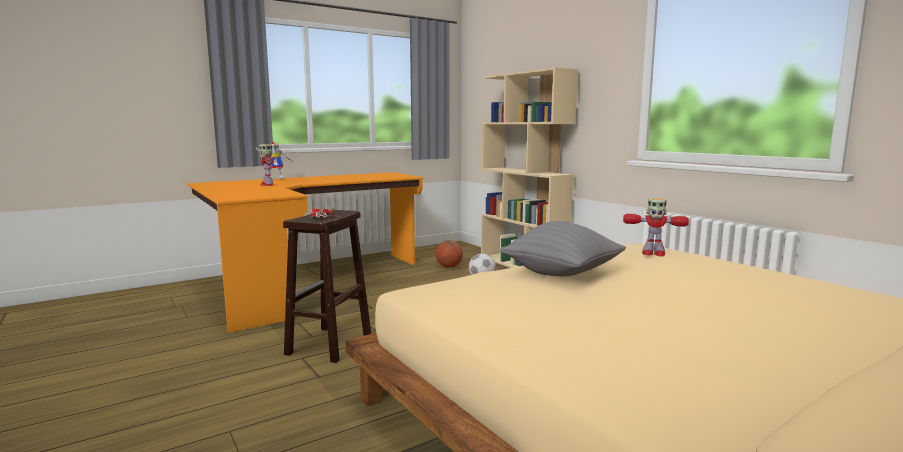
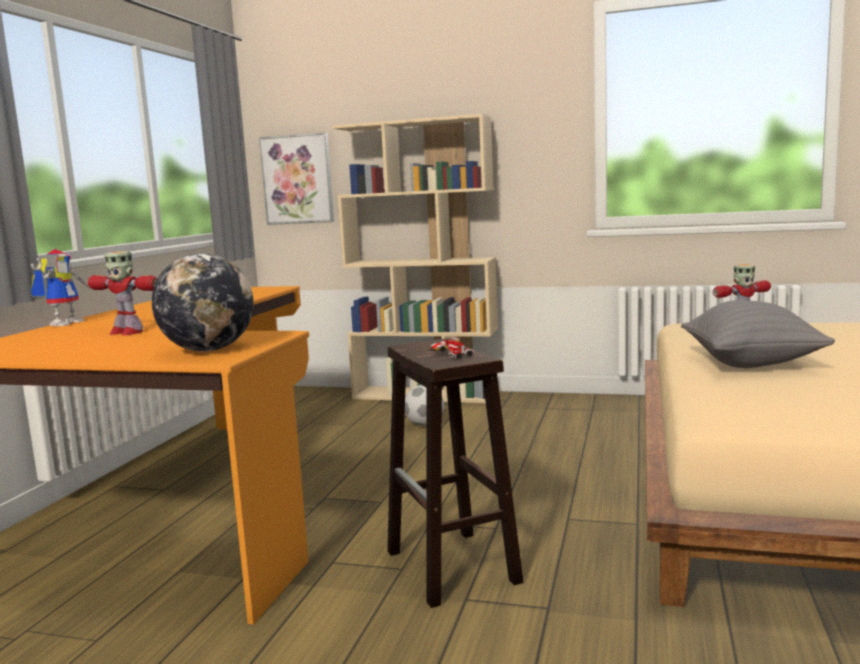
camera: 40 degrees left, 0 degrees up
basketball [436,240,463,268] -> none
none -> globe [152,253,254,352]
none -> picture [259,132,334,225]

